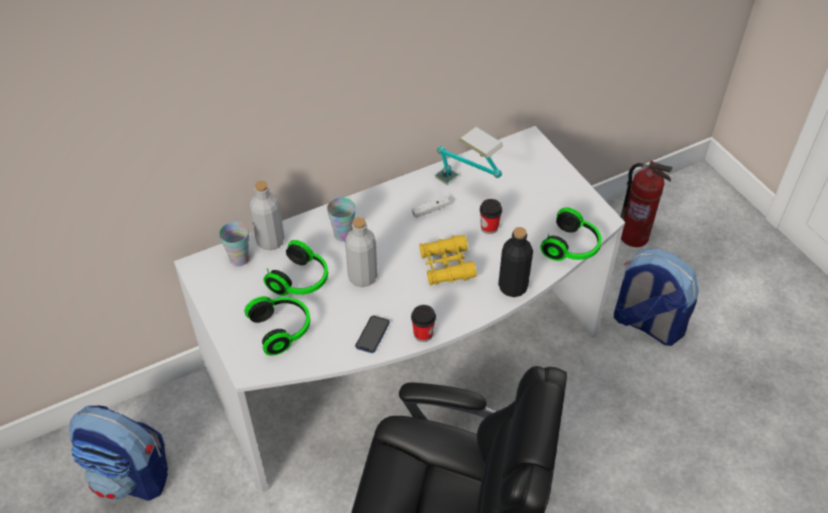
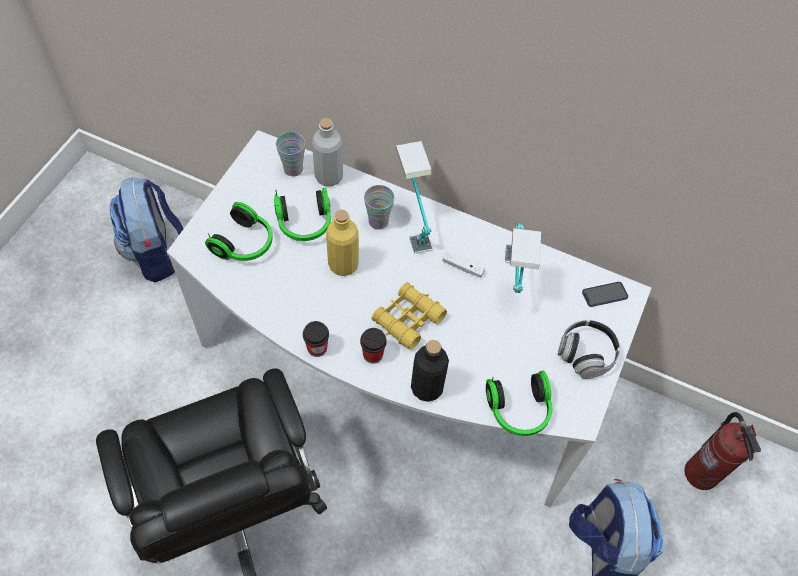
camera: 50 degrees right, 10 degrees up
grey bottle [345,217,377,287] -> yellow bottle [326,210,359,276]
phone [355,316,390,353] -> phone moved to [582,282,628,307]
cup [480,199,502,234] -> cup moved to [360,328,387,364]
none -> table lamp [395,141,433,254]
none -> headphones [558,320,620,379]

